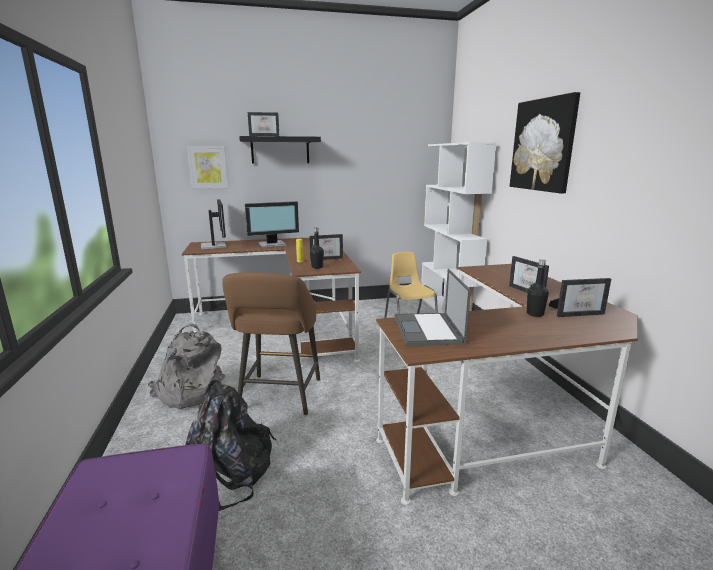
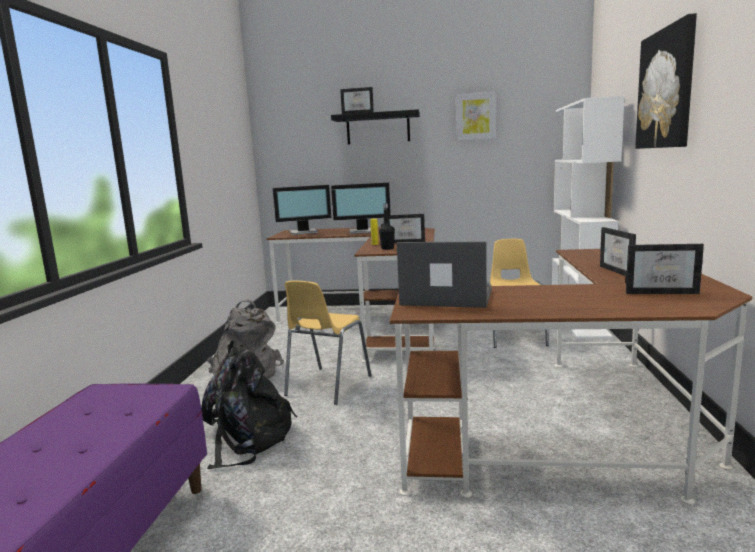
camera: 20 degrees right, 5 degrees down
picture [187,146,229,189] -> picture moved to [456,91,496,141]
monitor [201,200,227,249] -> monitor turned 75 degrees clockwise [273,185,331,235]
brown stool [222,272,320,415] -> yellow chair [284,281,372,405]
laptop [395,269,471,346] -> laptop turned 90 degrees clockwise [397,242,492,308]
black bottle [527,259,549,317] -> none

